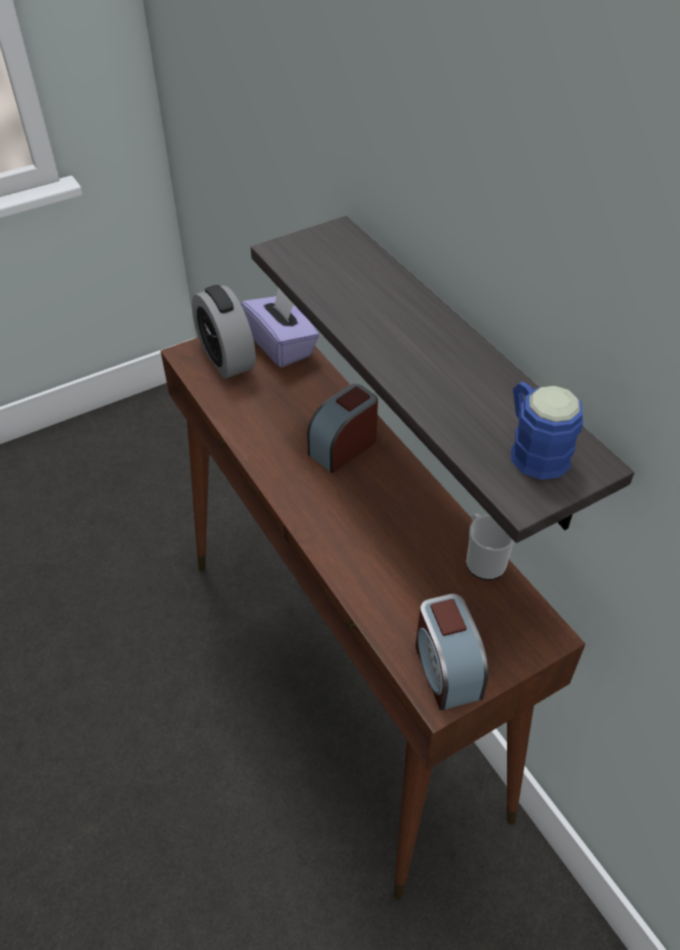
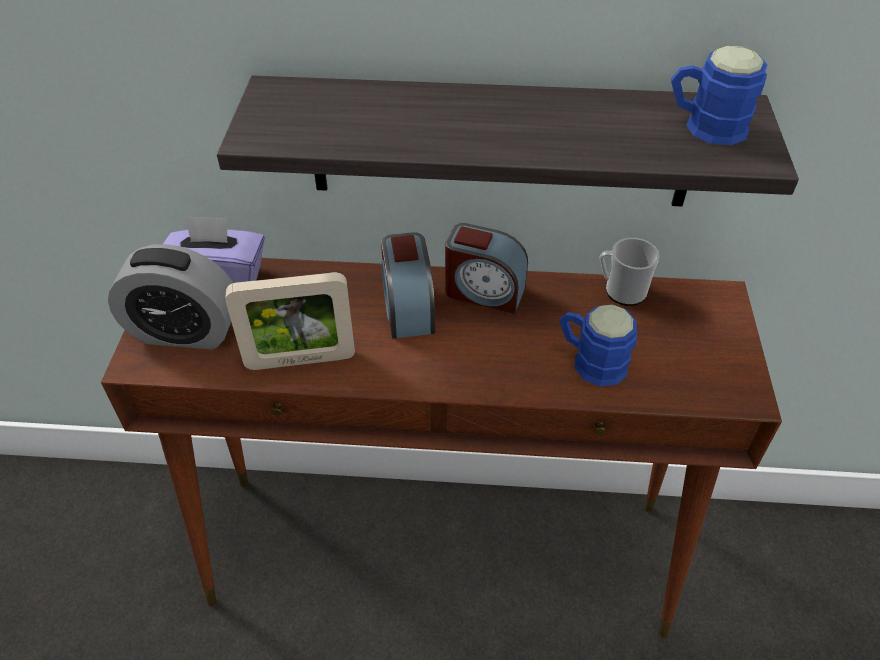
camera: 55 degrees left, 0 degrees up
alarm clock [415,594,488,710] -> alarm clock moved to [445,223,528,314]
none -> picture frame [225,272,355,370]
none -> blue mug [559,305,637,386]

